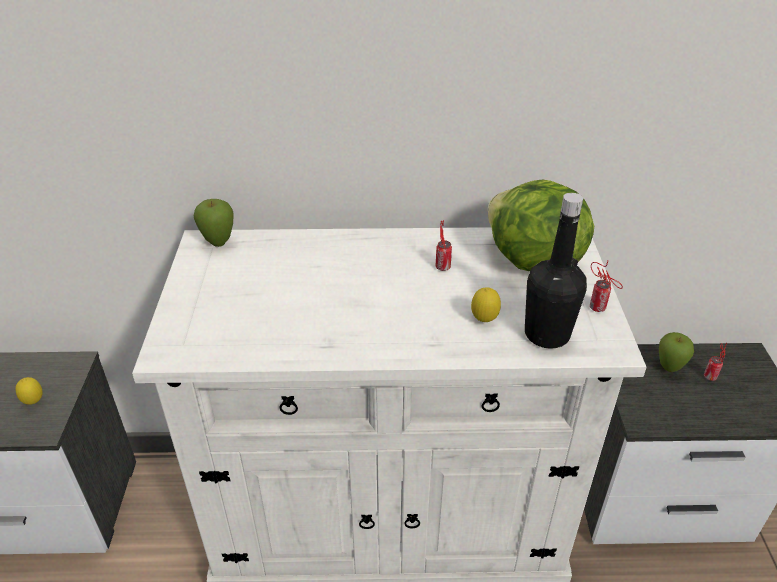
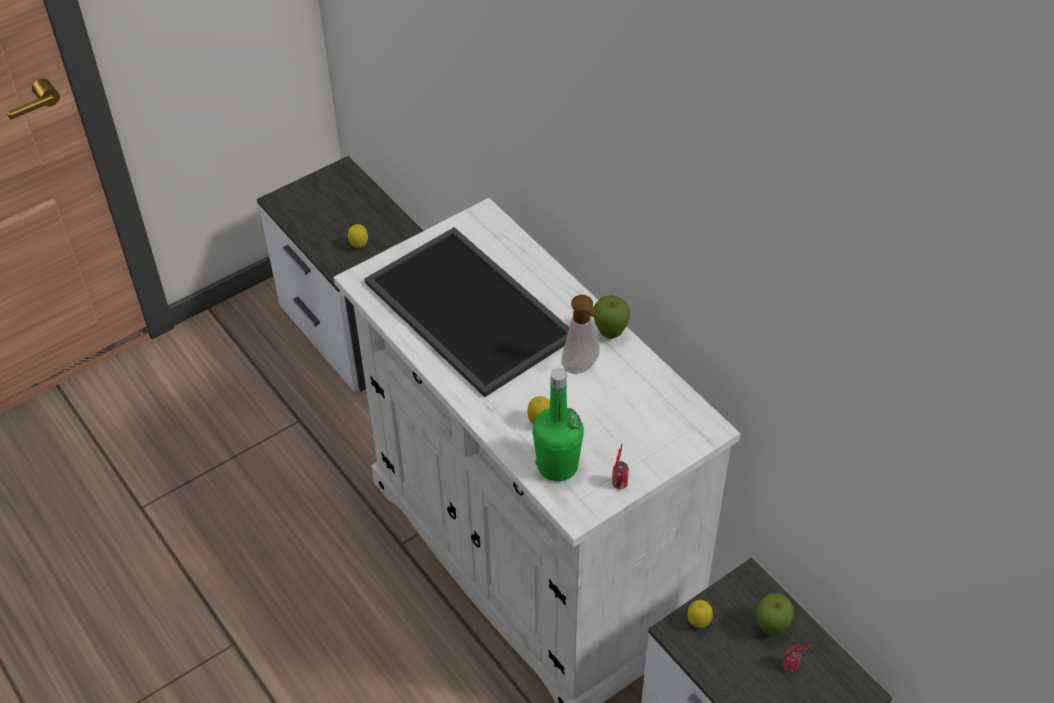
camera: 55 degrees right, 10 degrees up
apple [194,199,234,247] -> apple moved to [594,295,630,339]
can [436,220,452,271] -> soap dispenser [561,295,600,374]
lettuce [488,180,594,271] -> none
black bottle [525,193,587,349] -> green bottle [533,368,584,481]
none -> tray [364,227,569,397]
none -> lemon [687,600,713,628]

